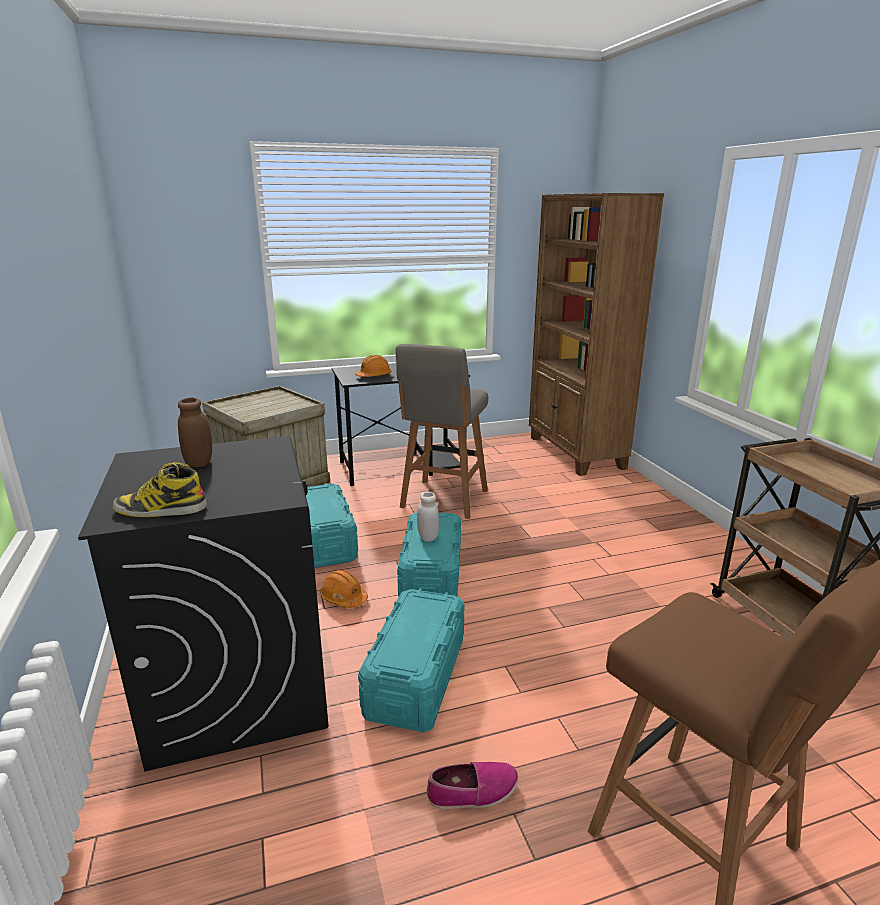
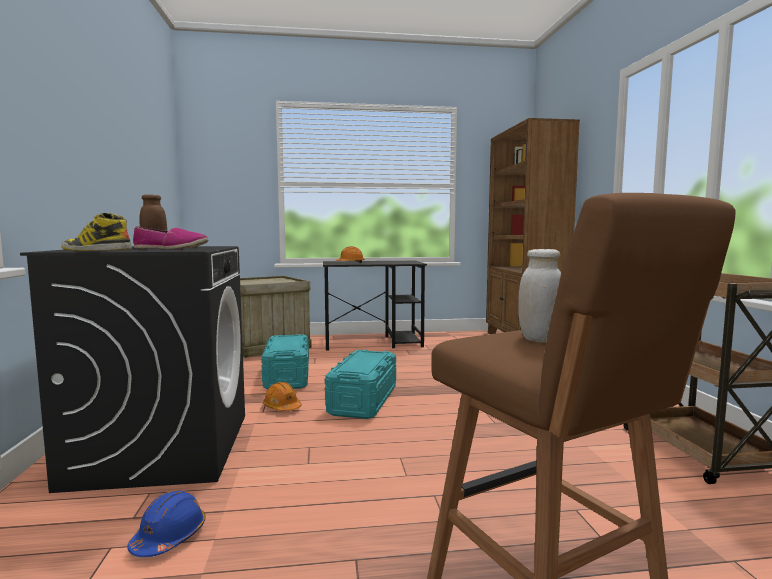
camera: 10 degrees right, 15 degrees down
turquoise storage box [358,588,464,732] -> none
grey stool [396,344,488,519] -> none
white jar [417,492,439,542] -> white jar moved to [518,249,561,343]
shoe [427,762,518,810] -> shoe moved to [133,226,209,249]
none -> blue hard hat [127,491,206,557]

